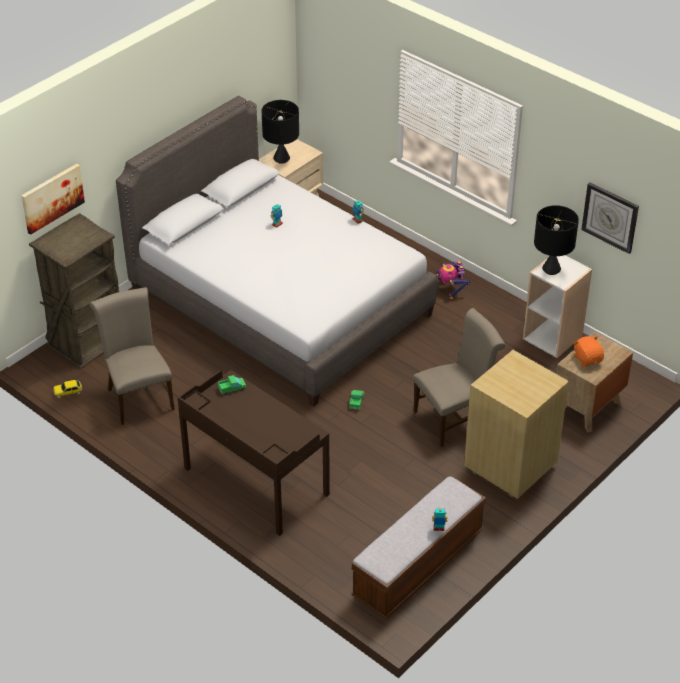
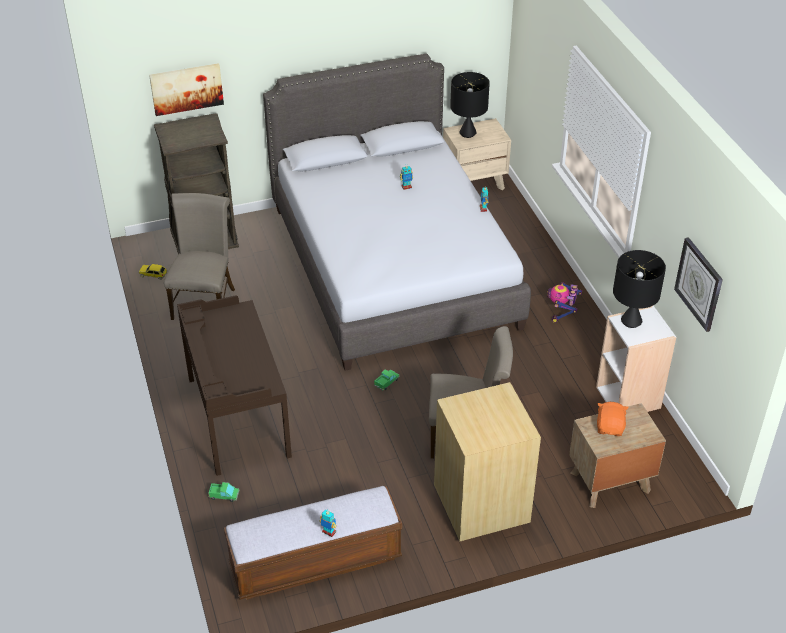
camera: 30 degrees right, 0 degrees up
toy truck [218,375,247,395] -> toy truck moved to [209,482,239,502]

